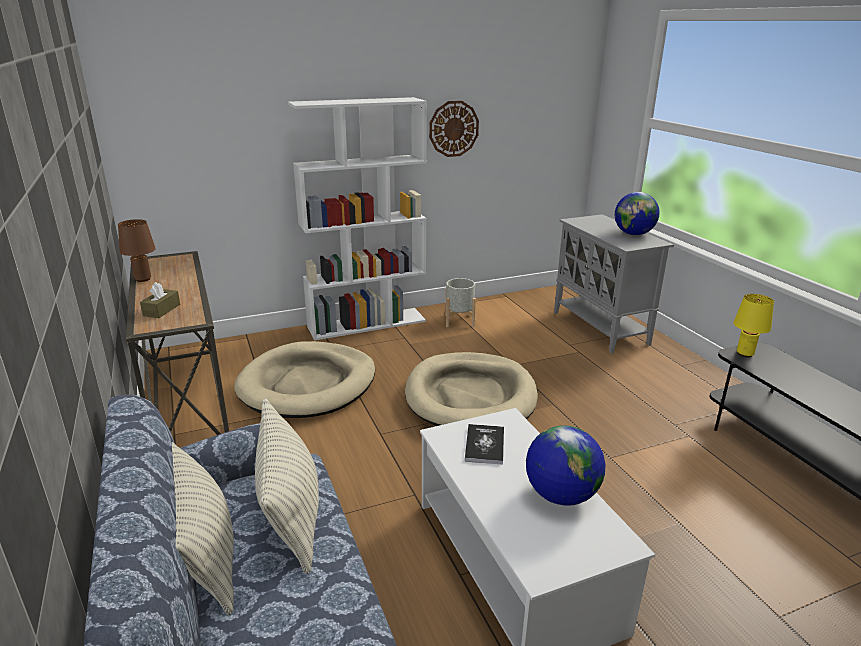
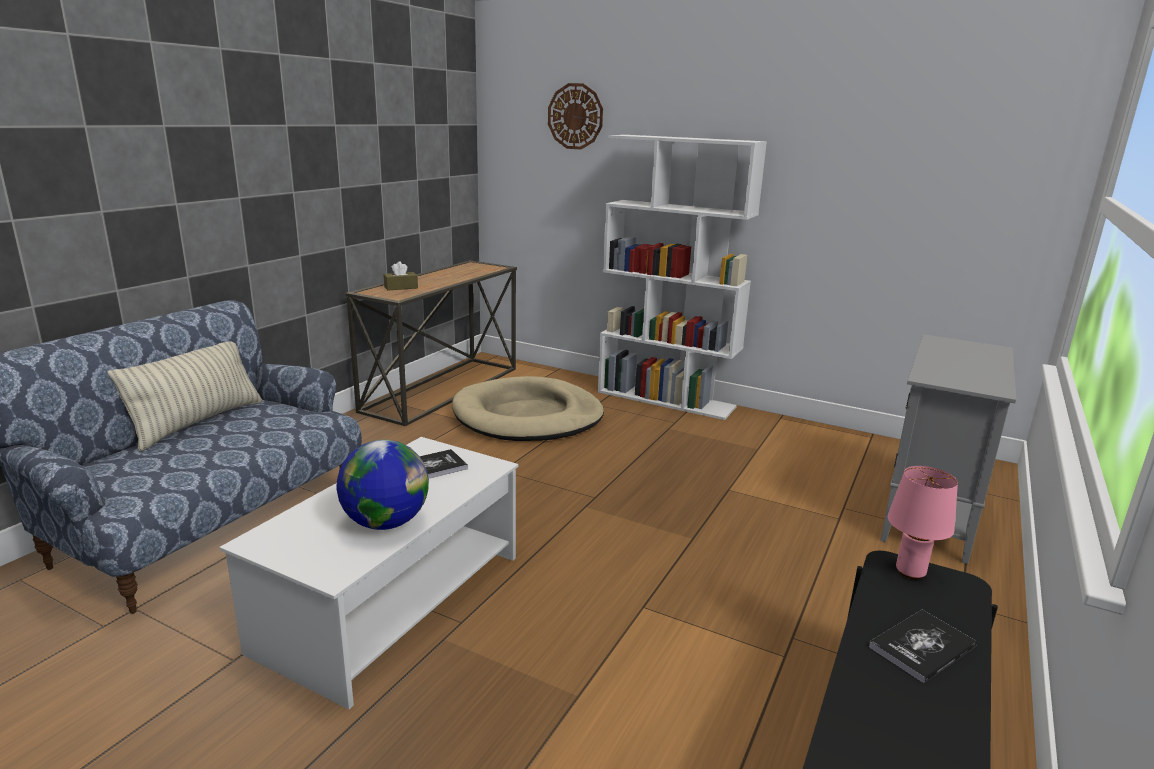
camera: 50 degrees right, 5 degrees down
brown table lamp [118,219,156,282] -> none
pillow [255,398,319,574] -> none
beige dog bed [405,352,538,426] -> none
wall clock [429,101,479,157] -> wall clock moved to [548,83,603,150]
grey planter [445,278,476,327] -> none
globe [615,192,660,235] -> none
yellow table lamp [733,294,774,357] -> pink table lamp [888,466,958,580]
none -> book [869,610,977,683]

